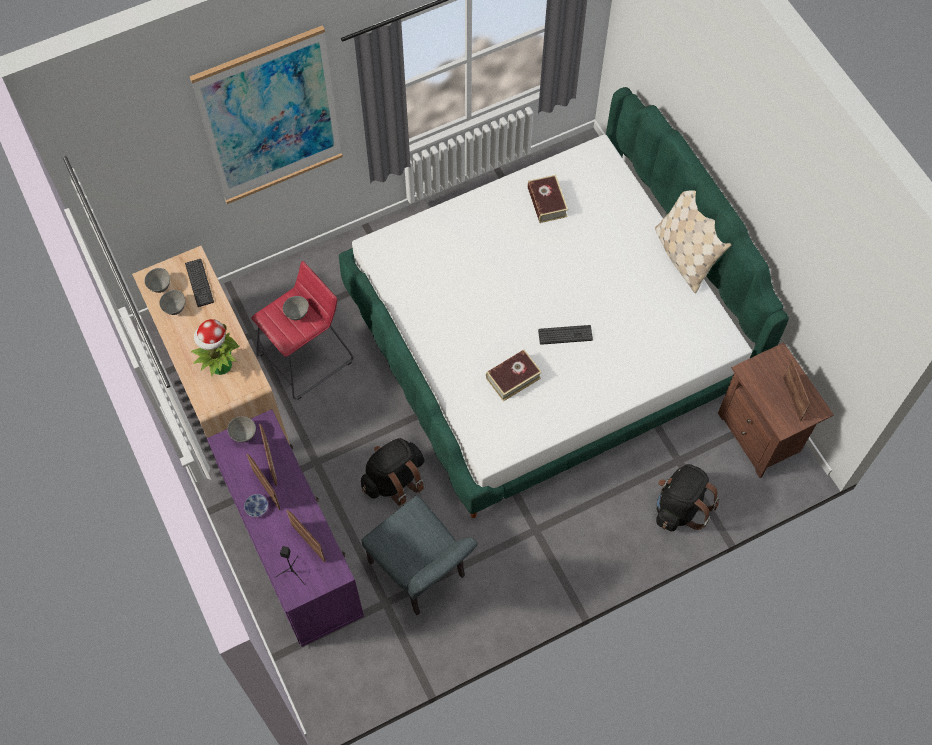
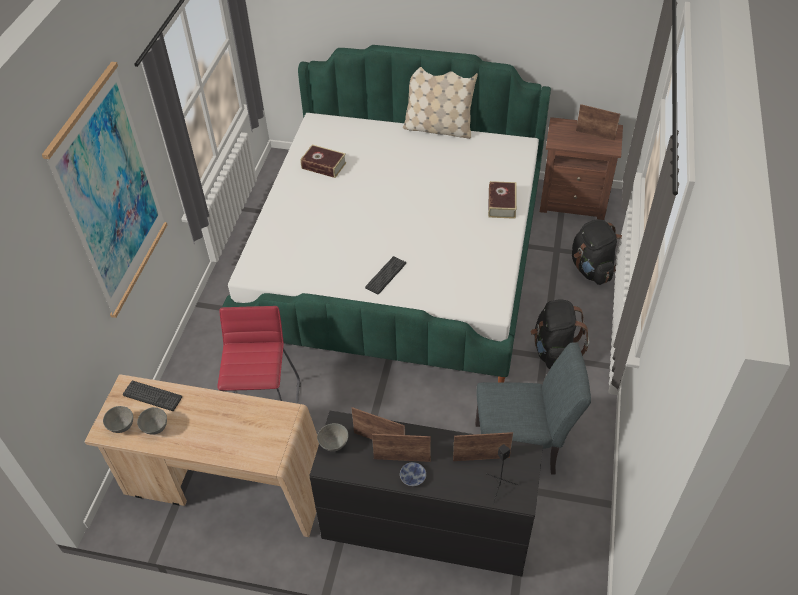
camera: 50 degrees left, 15 degrees down
potted plant [191,319,240,377] -> none
purple dresser [207,409,364,647] -> black dresser [309,411,543,576]
grey bowl [283,296,309,320] -> none
black backpack [361,438,425,506] -> black backpack moved to [530,300,589,369]
book [486,350,542,401] -> book moved to [488,181,517,219]
keyboard [538,325,593,345] -> keyboard moved to [365,256,406,294]

